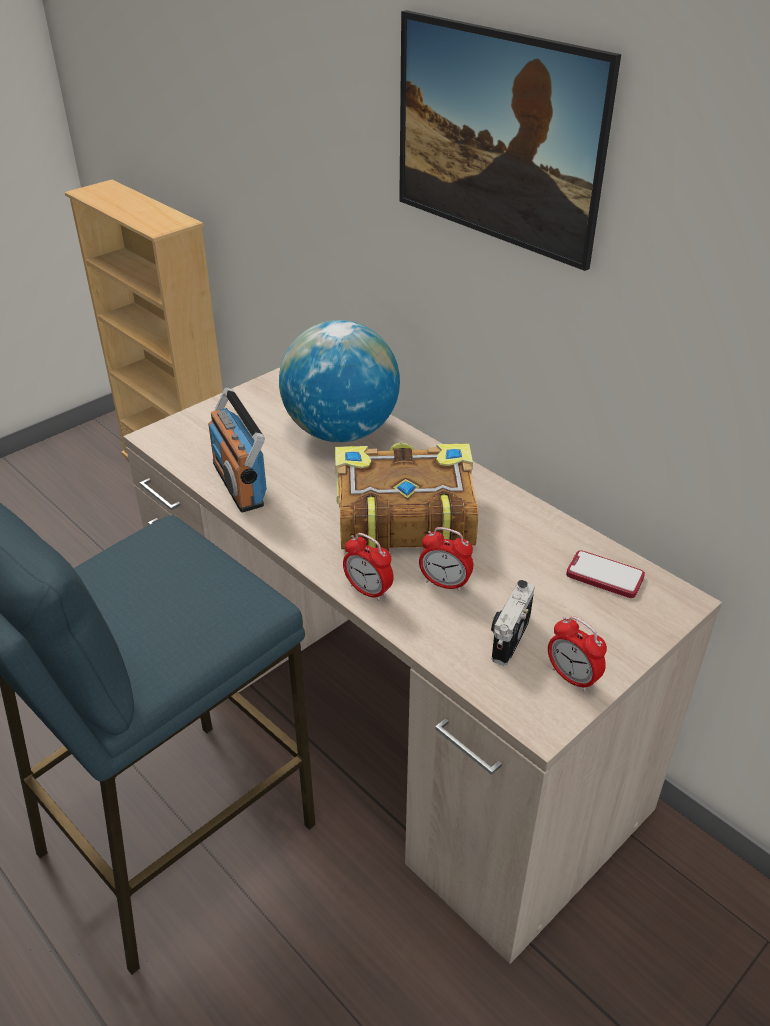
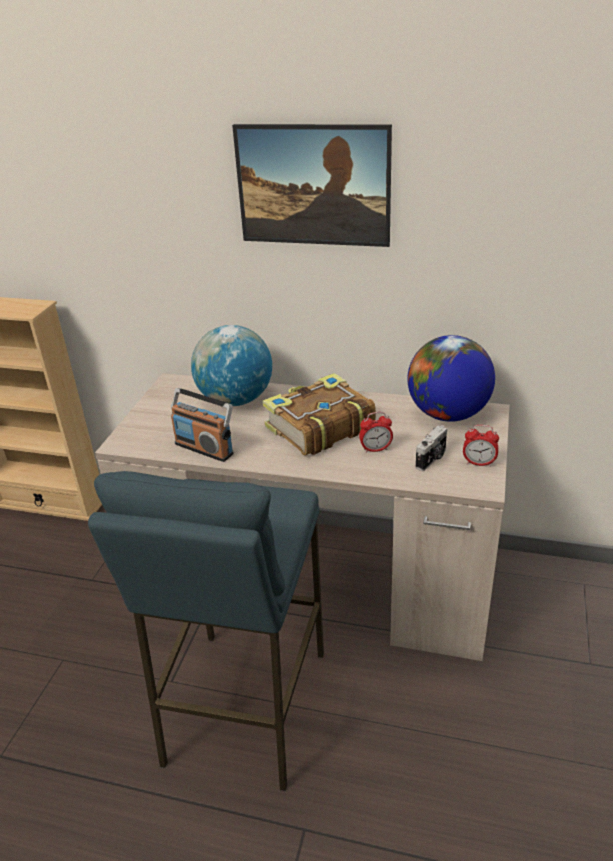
camera: 30 degrees left, 5 degrees down
alarm clock [343,533,394,601] -> none
camera [491,580,535,666] -> camera turned 135 degrees counterclockwise [416,425,447,471]
phone [566,550,645,598] -> globe [407,335,495,422]

